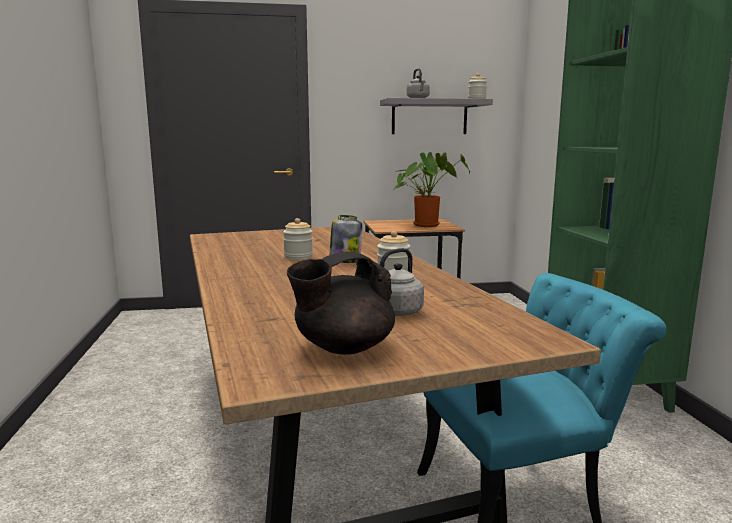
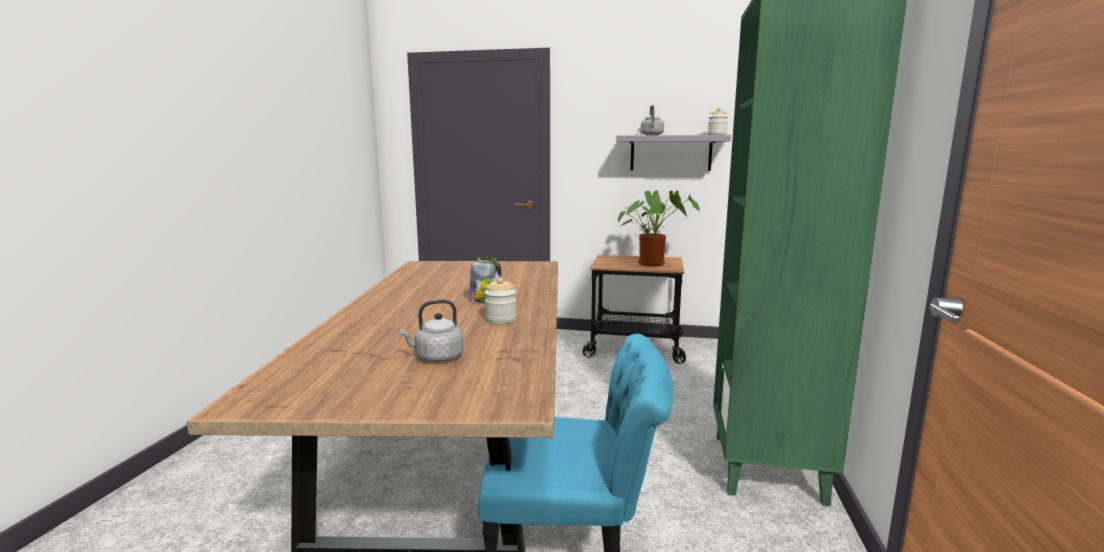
camera: 20 degrees right, 0 degrees up
jar [283,218,313,260] -> none
black teapot [287,252,395,355] -> none

